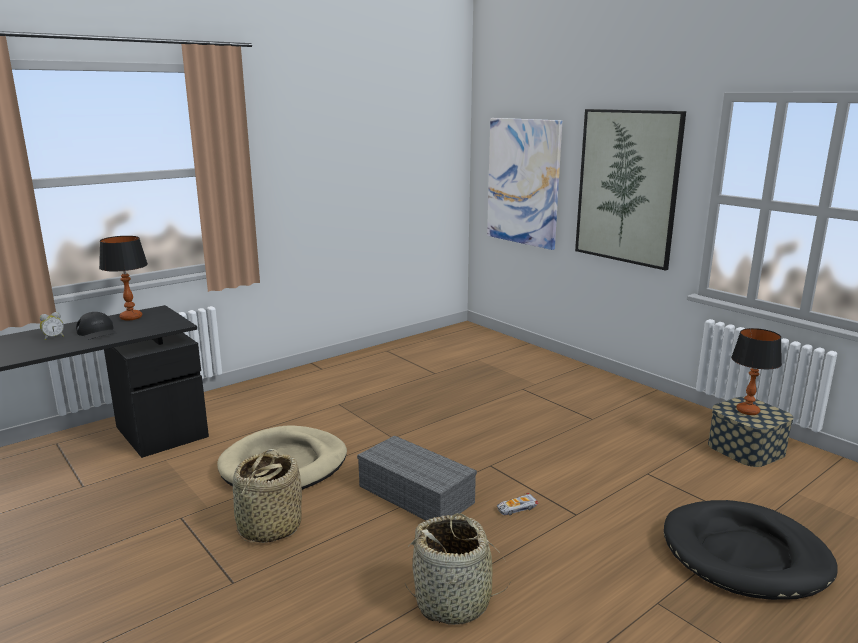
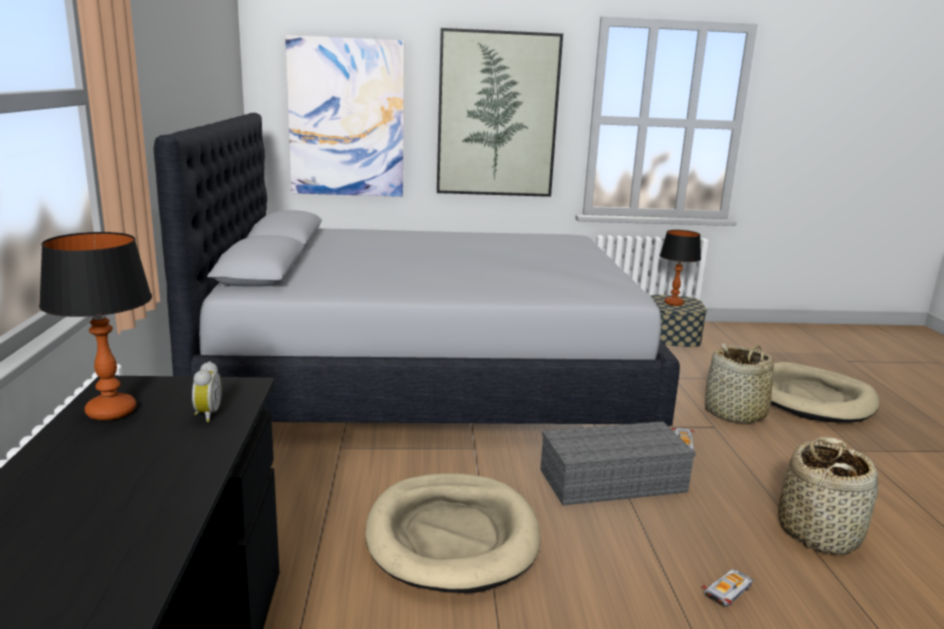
camera: 55 degrees left, 0 degrees up
alarm clock [40,312,64,340] -> alarm clock moved to [192,361,222,422]
black cap [76,312,117,339] -> none
basket [233,449,302,543] -> basket moved to [705,343,778,424]
black dog bed [664,500,838,600] -> beige dog bed [771,362,880,423]
none -> grey bed [153,113,680,427]
none -> toy car [702,569,753,607]

